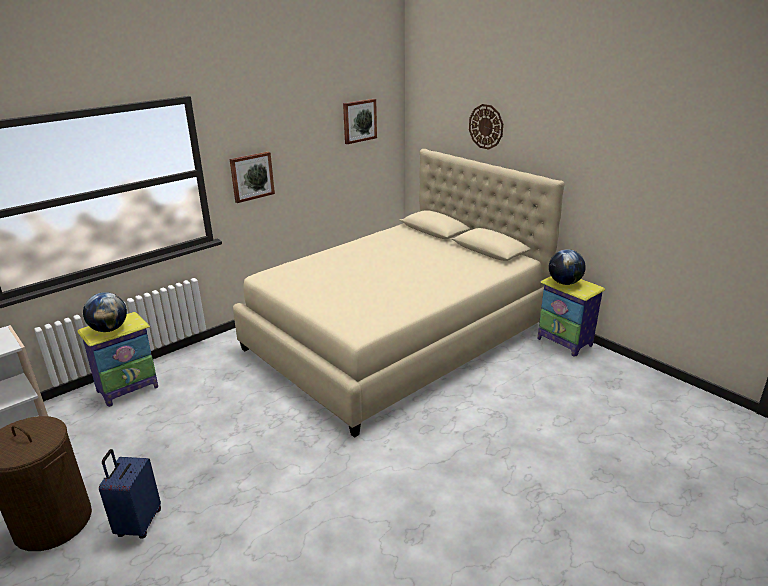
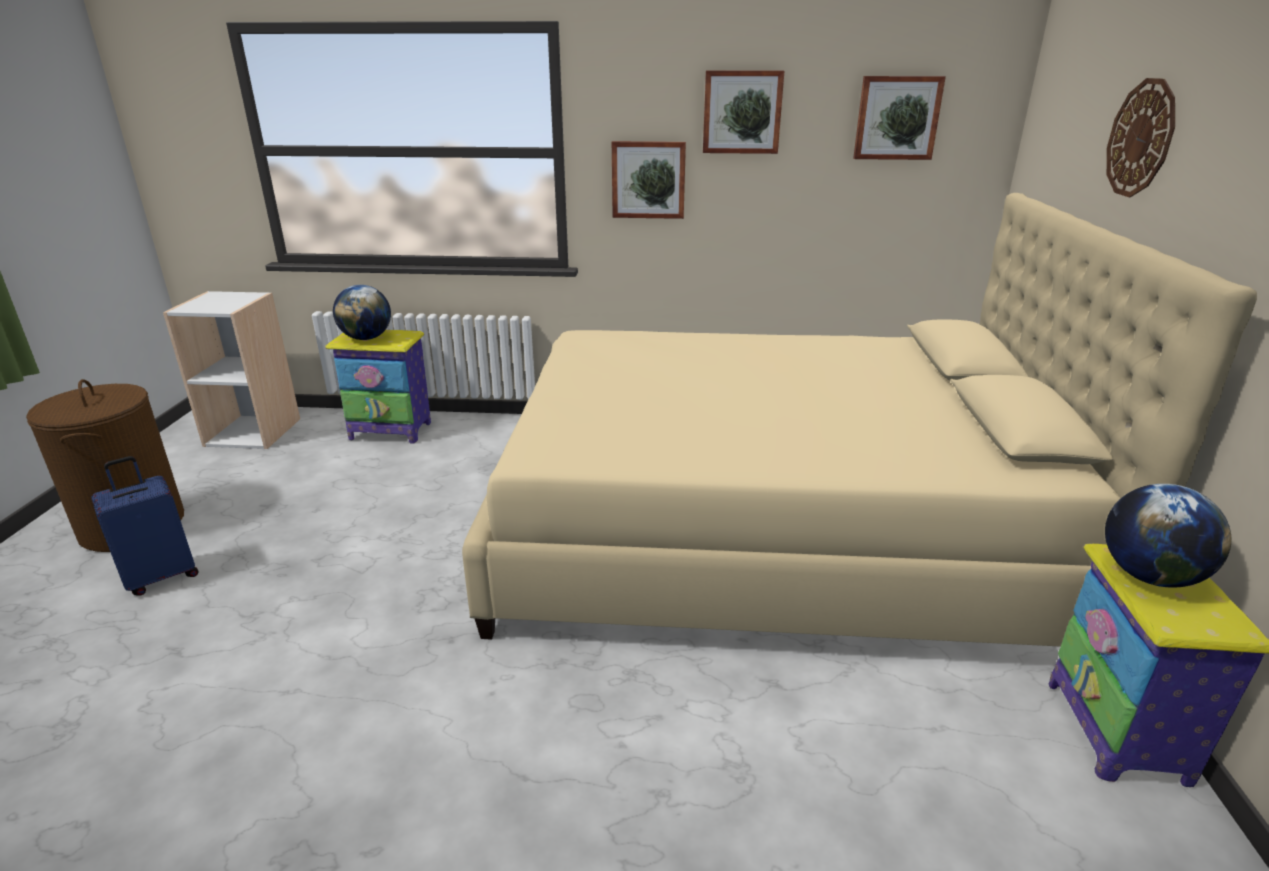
camera: 45 degrees right, 0 degrees up
none -> picture [703,71,784,154]

